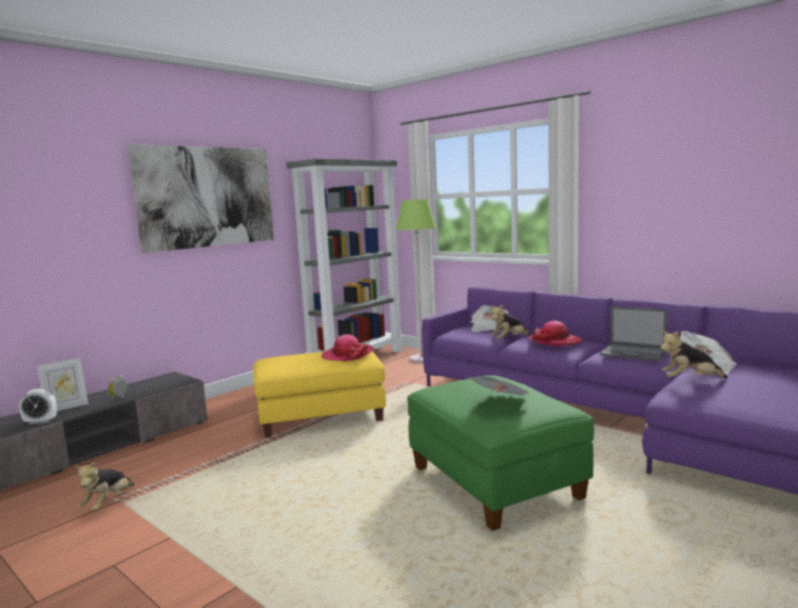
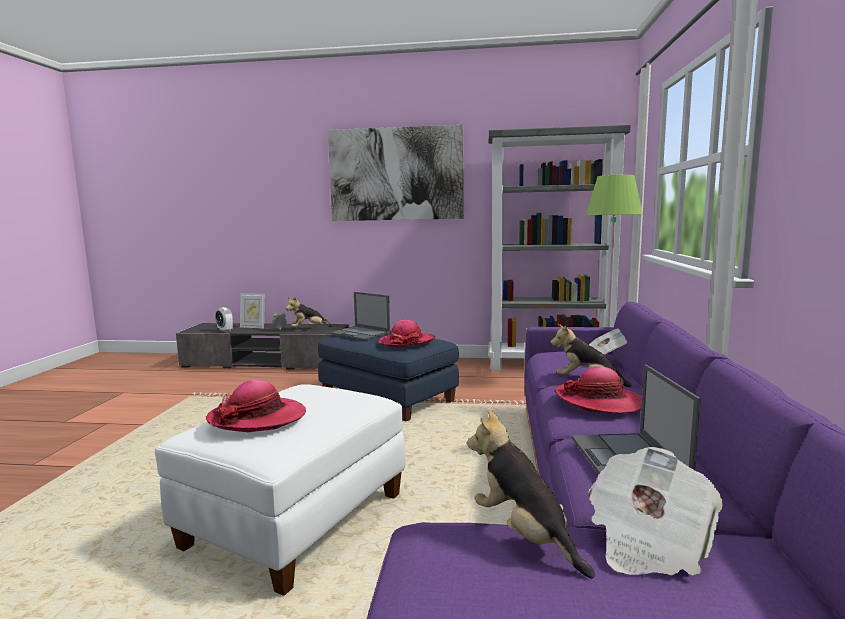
camera: 55 degrees right, 0 degrees up
plush toy [75,461,134,511] -> plush toy moved to [286,297,333,327]
yellow ottoman [253,351,386,438] -> blue ottoman [318,331,459,421]
green ottoman [407,375,594,531] -> white ottoman [155,384,406,596]
newspaper [467,377,528,396] -> hat [206,379,306,432]
none -> laptop [330,292,390,340]

